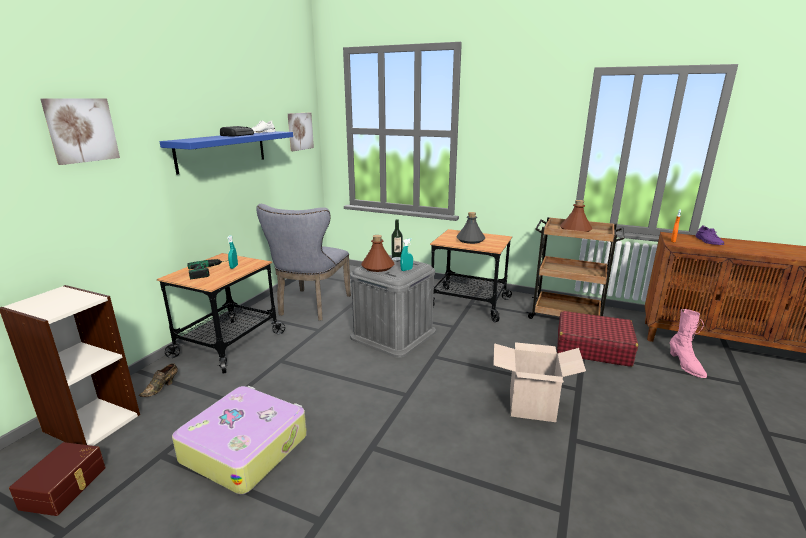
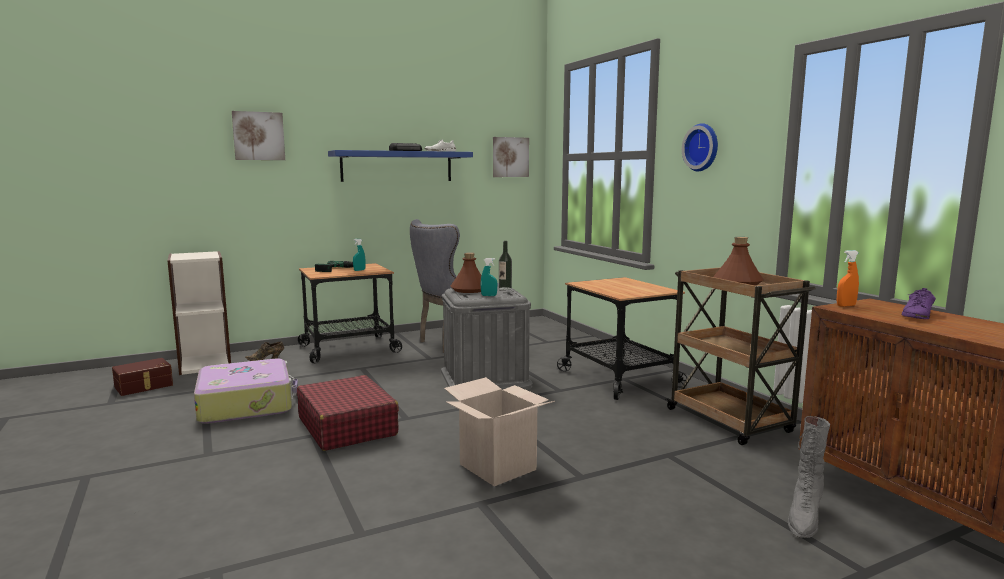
camera: 40 degrees right, 10 degrees down
grey bottle [456,212,485,244] -> none
red suitcase [557,311,638,367] -> red suitcase moved to [297,375,399,451]
pink boot [670,309,707,378] -> grey boot [788,416,830,538]
none -> wall clock [682,123,718,171]

